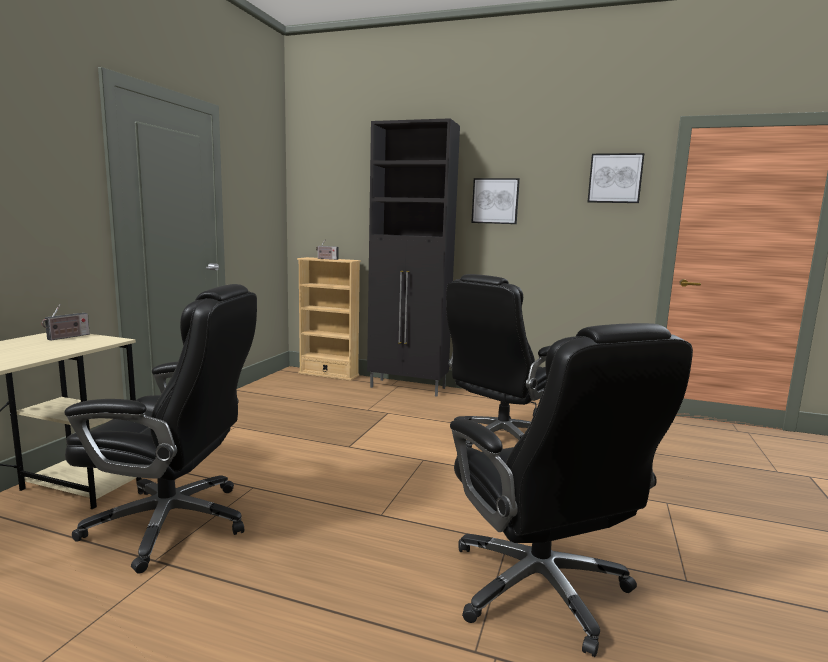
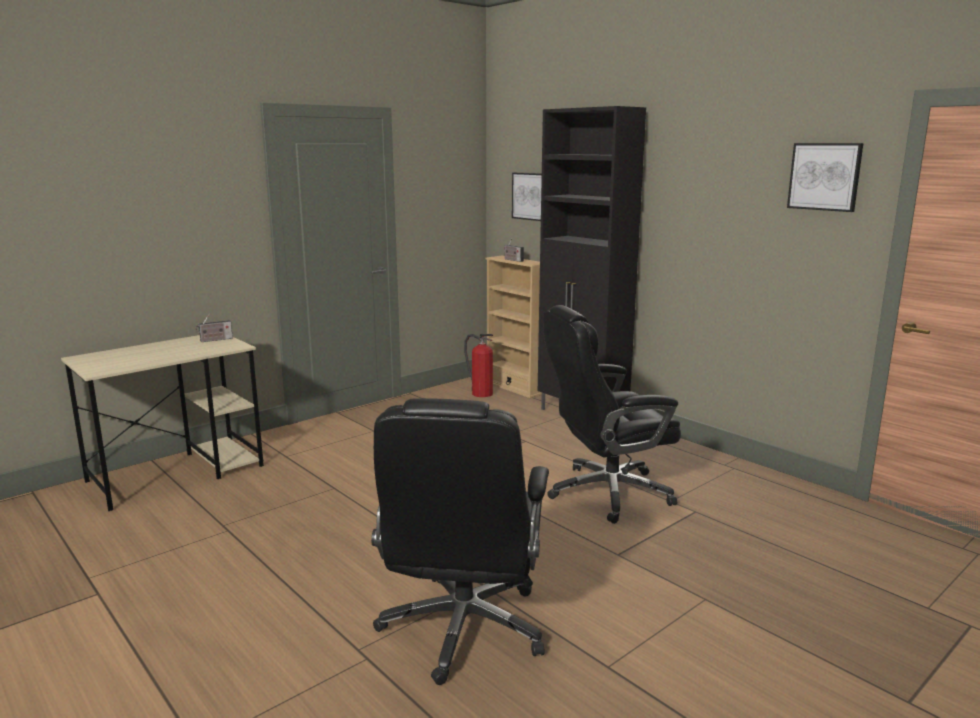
camera: 30 degrees right, 5 degrees up
black office chair [64,284,257,574] -> none
picture [471,178,520,224] -> picture moved to [512,173,542,221]
none -> fire extinguisher [464,334,493,397]

